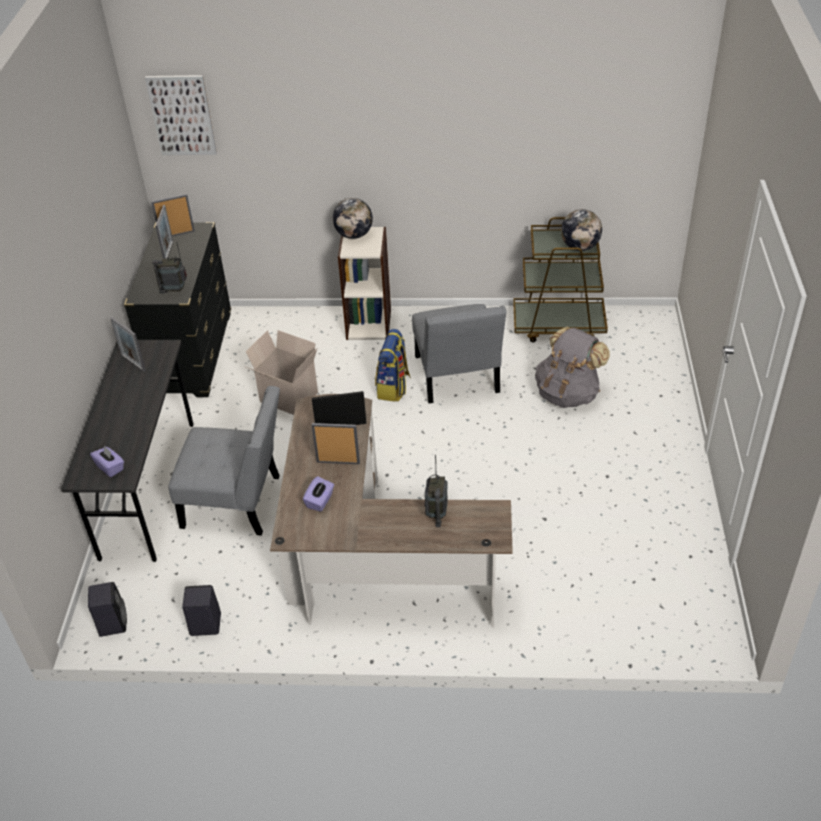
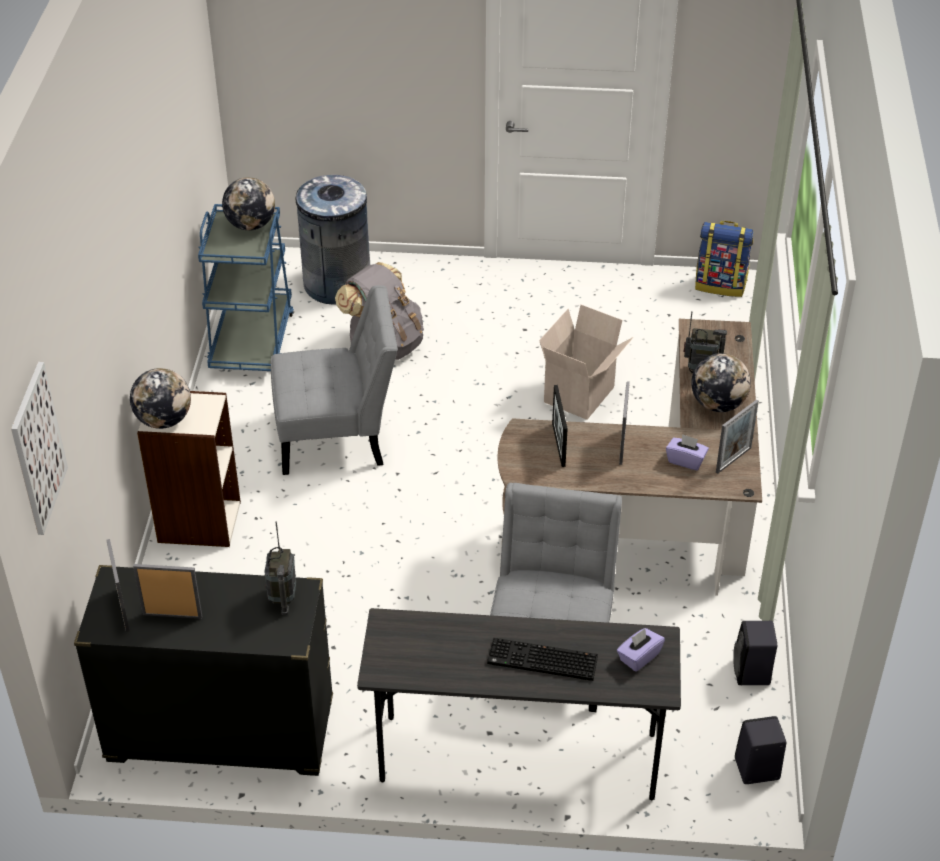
camera: 90 degrees left, 0 degrees up
picture frame [110,317,146,372] -> picture frame moved to [716,399,759,474]
cardboard box [246,330,318,415] -> cardboard box moved to [539,305,633,420]
backpack [375,329,411,402] -> backpack moved to [695,221,753,297]
brown cart [513,217,608,342] -> blue cart [198,204,294,371]
none -> grey trash can [295,175,370,304]
none -> keyboard [487,638,598,681]
none -> globe [691,353,751,412]

